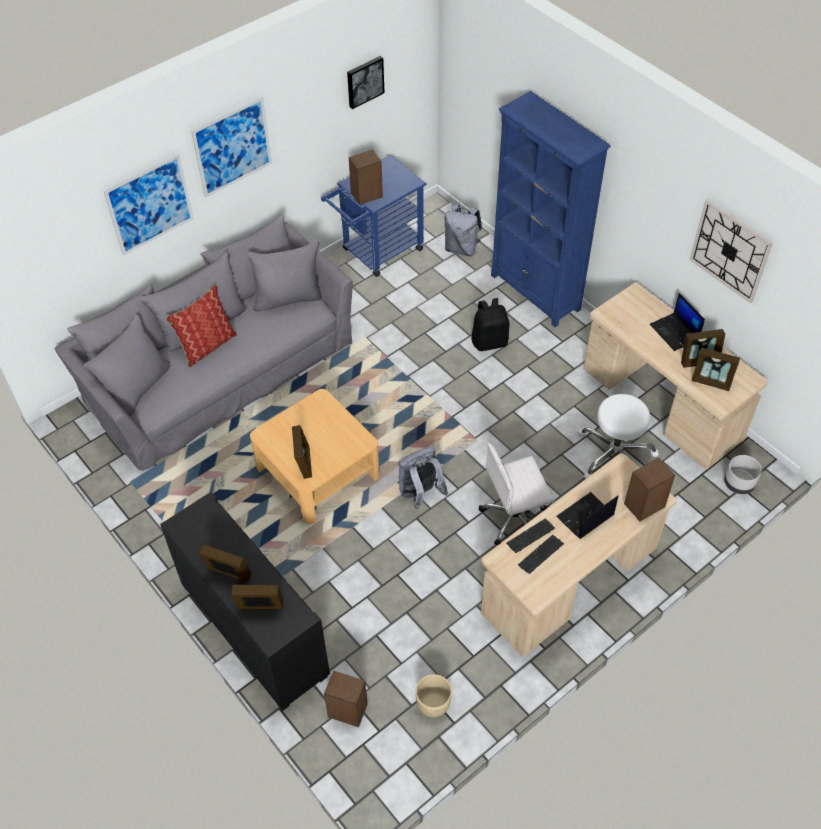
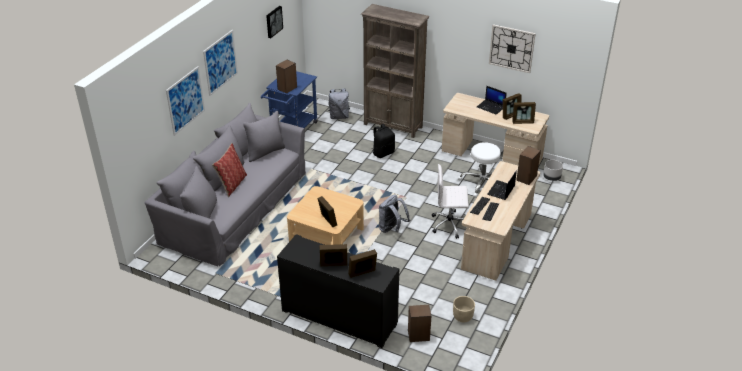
camera: 25 degrees left, 15 degrees down
white office chair [479,443,554,546] -> white office chair turned 45 degrees clockwise [432,164,469,239]
blue bookcase [491,91,611,327] -> brown bookcase [361,4,429,138]

